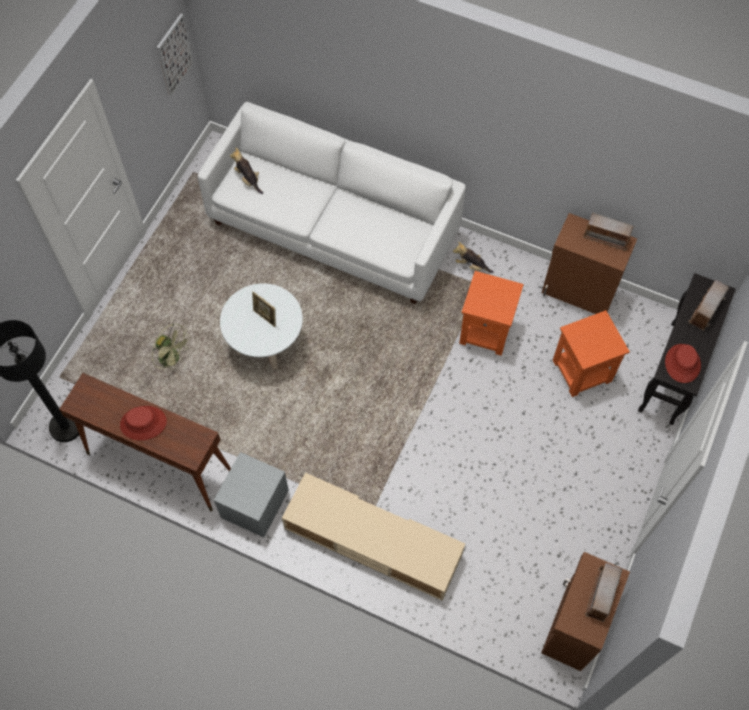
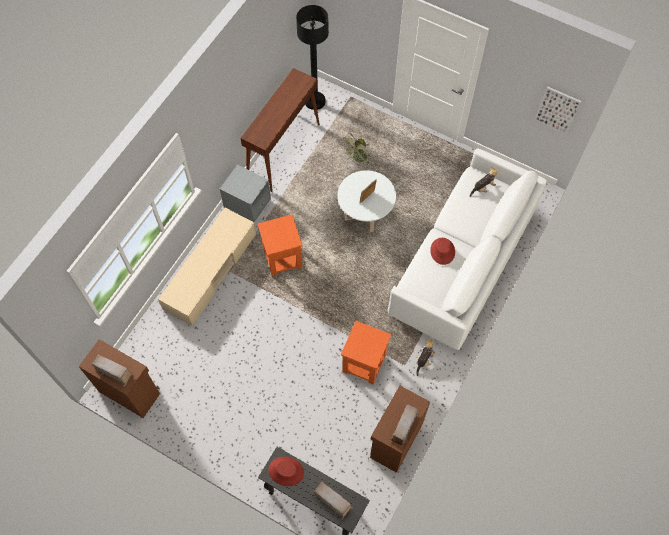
camera: 95 degrees right, 0 degrees up
red hat [120,406,167,440] -> red hat moved to [430,238,455,265]
orange side table [553,310,630,397] -> orange side table moved to [258,215,303,276]

